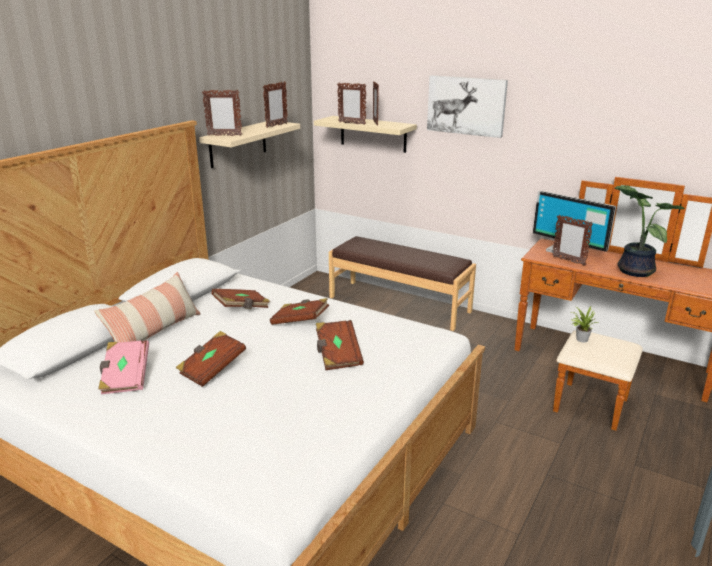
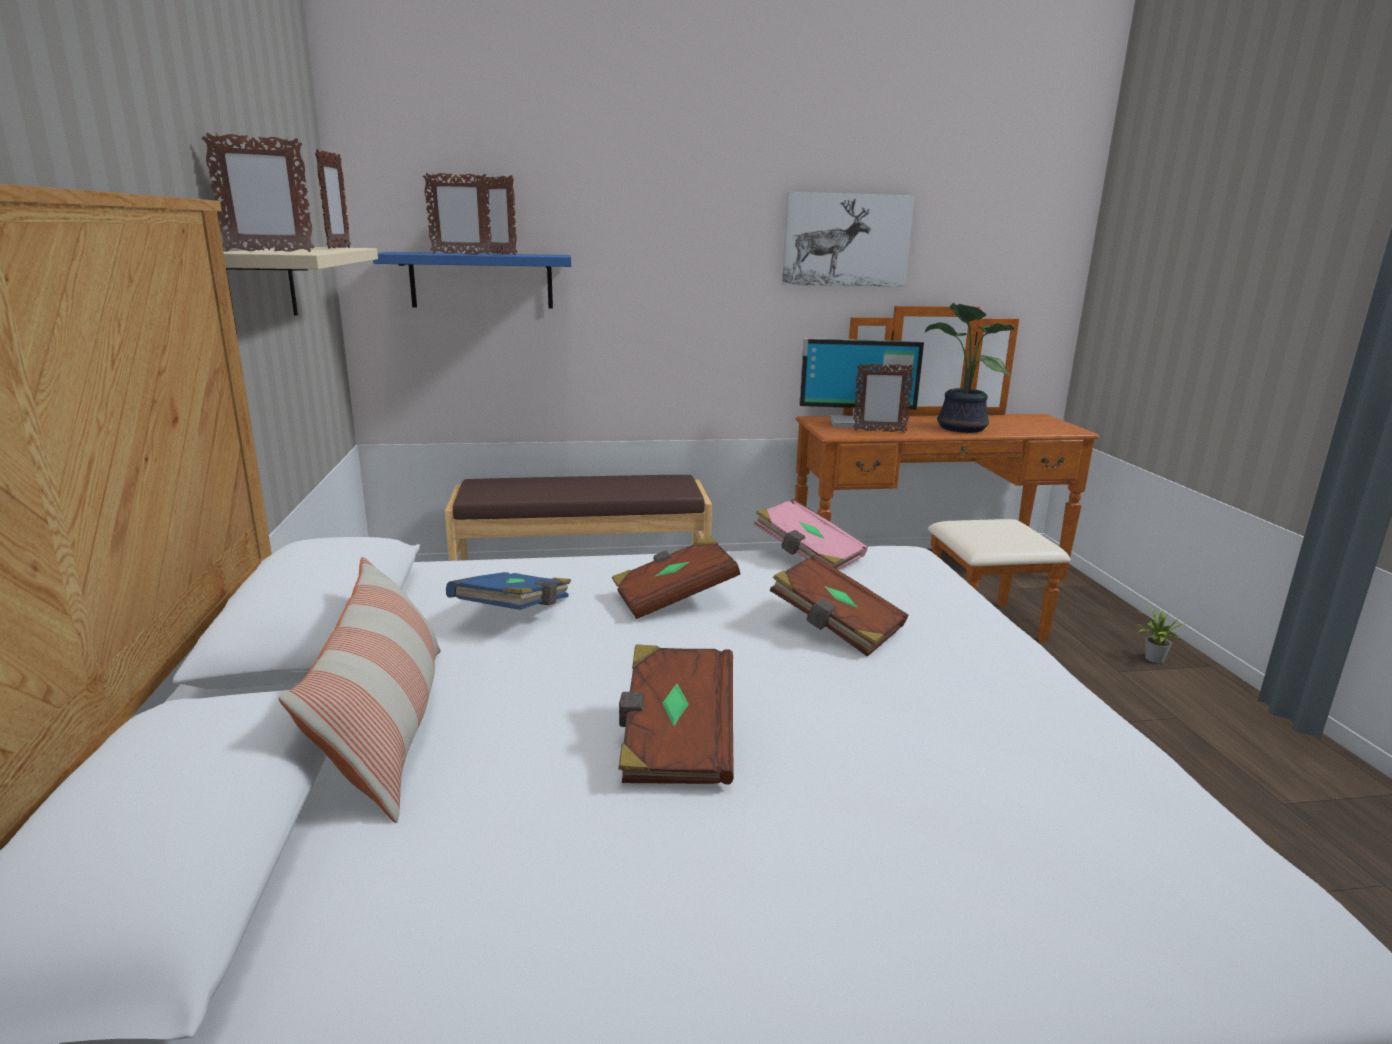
camera: 40 degrees left, 5 degrees down
pink book [98,340,149,394] -> pink book moved to [754,499,868,570]
brown book [211,289,270,309] -> blue book [446,572,571,610]
beige shelf [314,116,417,153] -> blue shelf [373,252,571,309]
picture [427,75,508,138] -> picture moved to [782,192,914,286]
potted plant [572,306,598,343] -> potted plant moved to [1136,606,1189,663]

